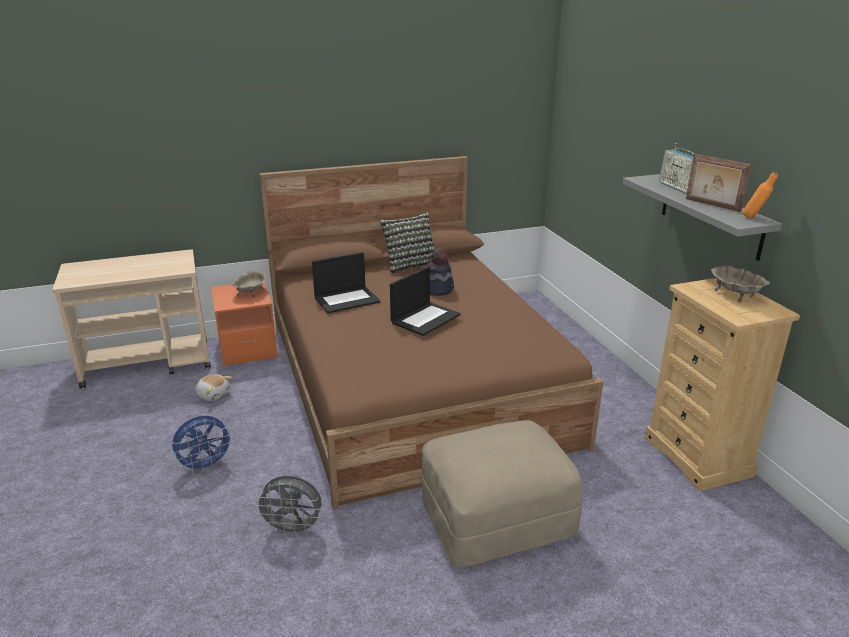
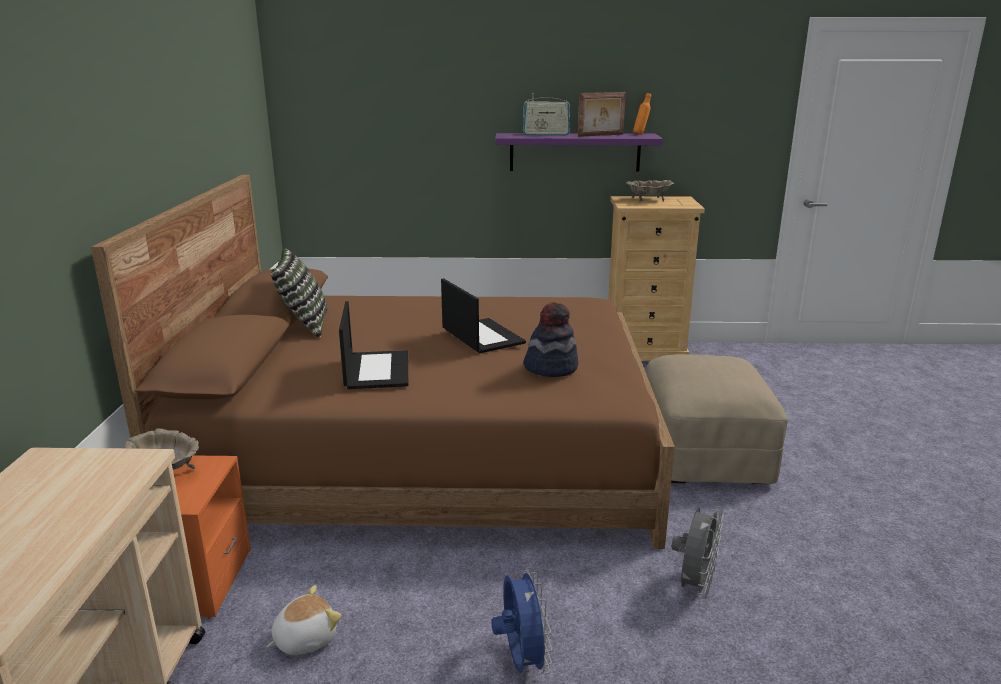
camera: 70 degrees left, 5 degrees down
hat [427,248,454,296] -> hat moved to [523,302,578,377]
grey shelf [622,174,782,261] -> purple shelf [495,133,663,172]

